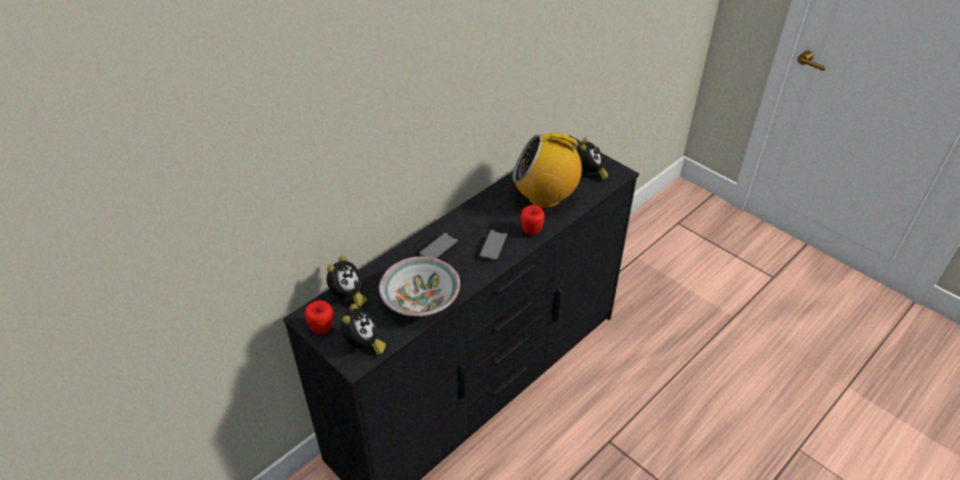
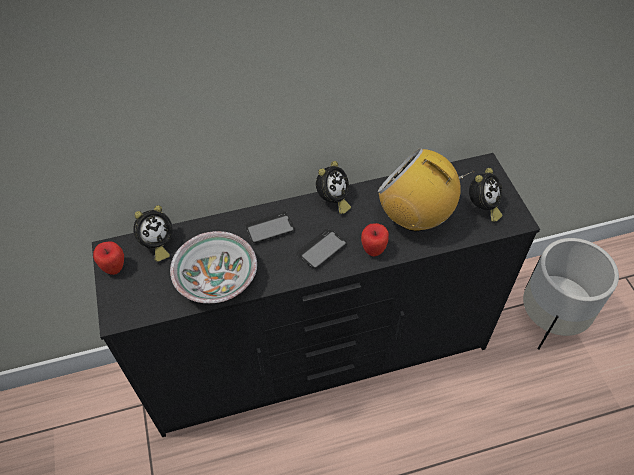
camera: 30 degrees right, 10 degrees up
alarm clock [341,304,386,355] -> alarm clock moved to [316,161,351,214]
none -> white planter [523,238,619,349]

